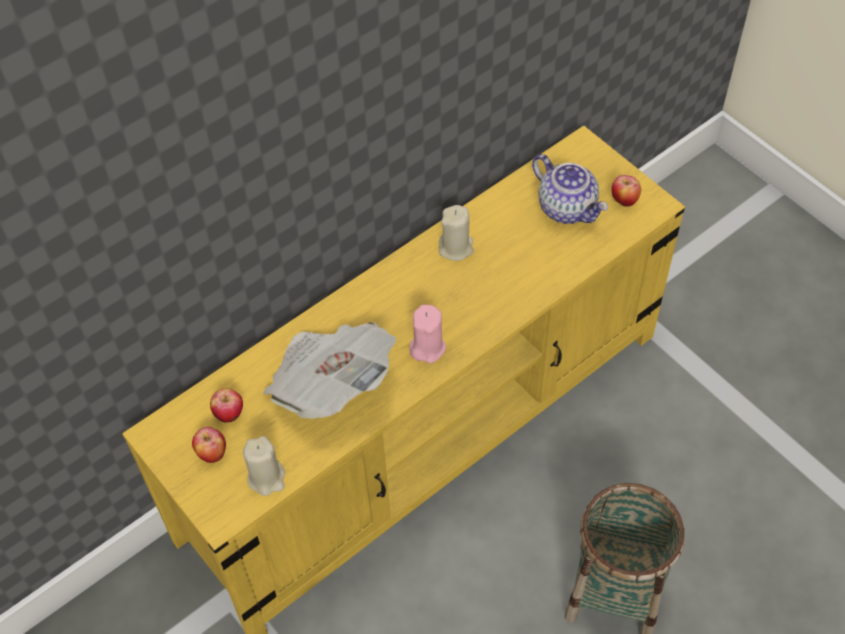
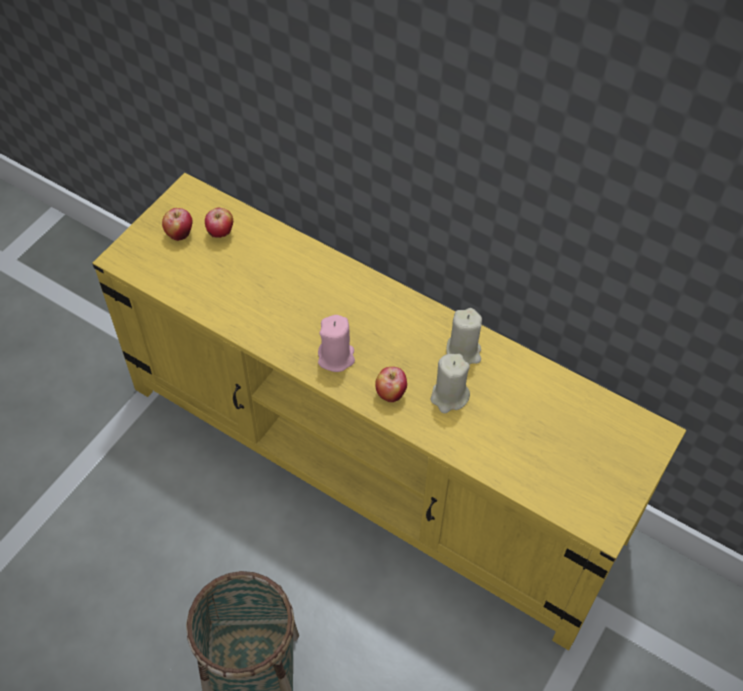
camera: 70 degrees right, 0 degrees up
beige candle [243,436,285,496] -> beige candle moved to [431,354,470,413]
newspaper [263,322,396,419] -> none
teapot [532,154,608,224] -> none
apple [611,175,641,207] -> apple moved to [375,367,407,402]

